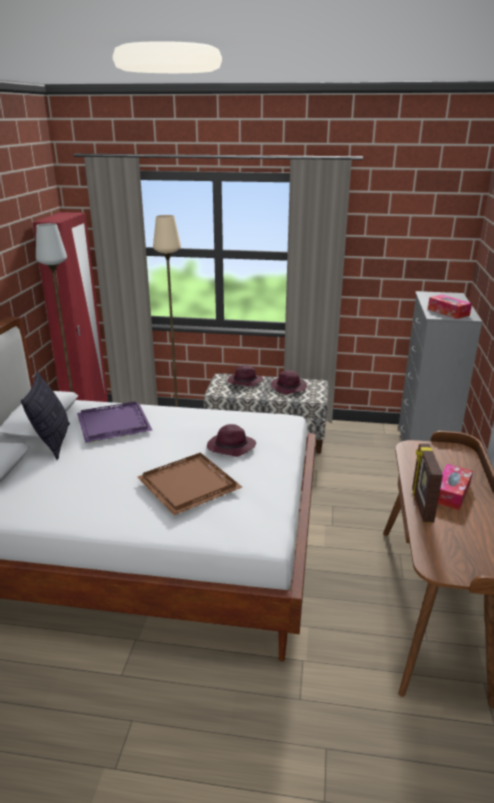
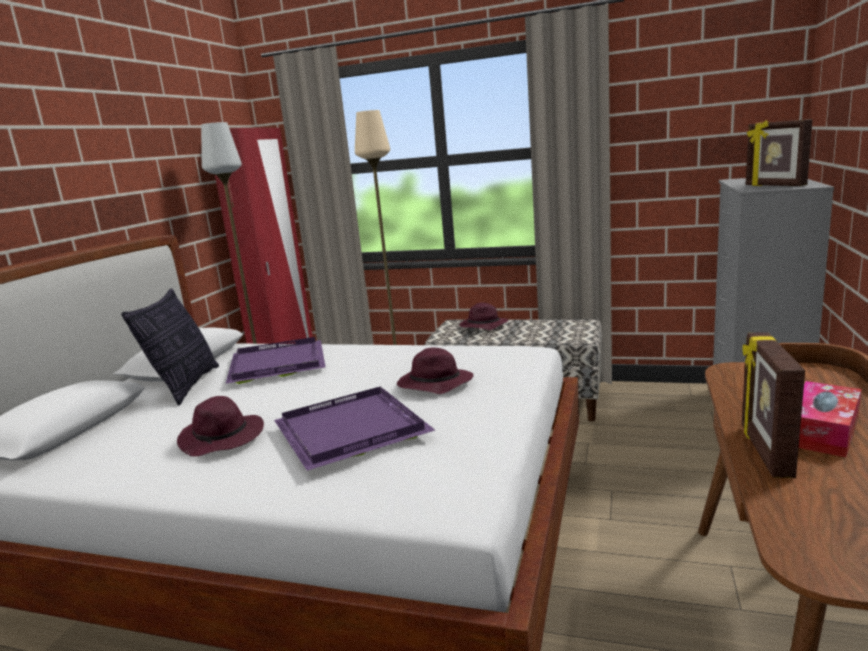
camera: 10 degrees right, 10 degrees down
brown tray [137,453,242,515] -> purple tray [274,387,435,471]
purple hat [271,370,307,394] -> purple hat moved to [177,396,264,457]
tissue box [428,294,472,319] -> picture frame [746,119,813,186]

